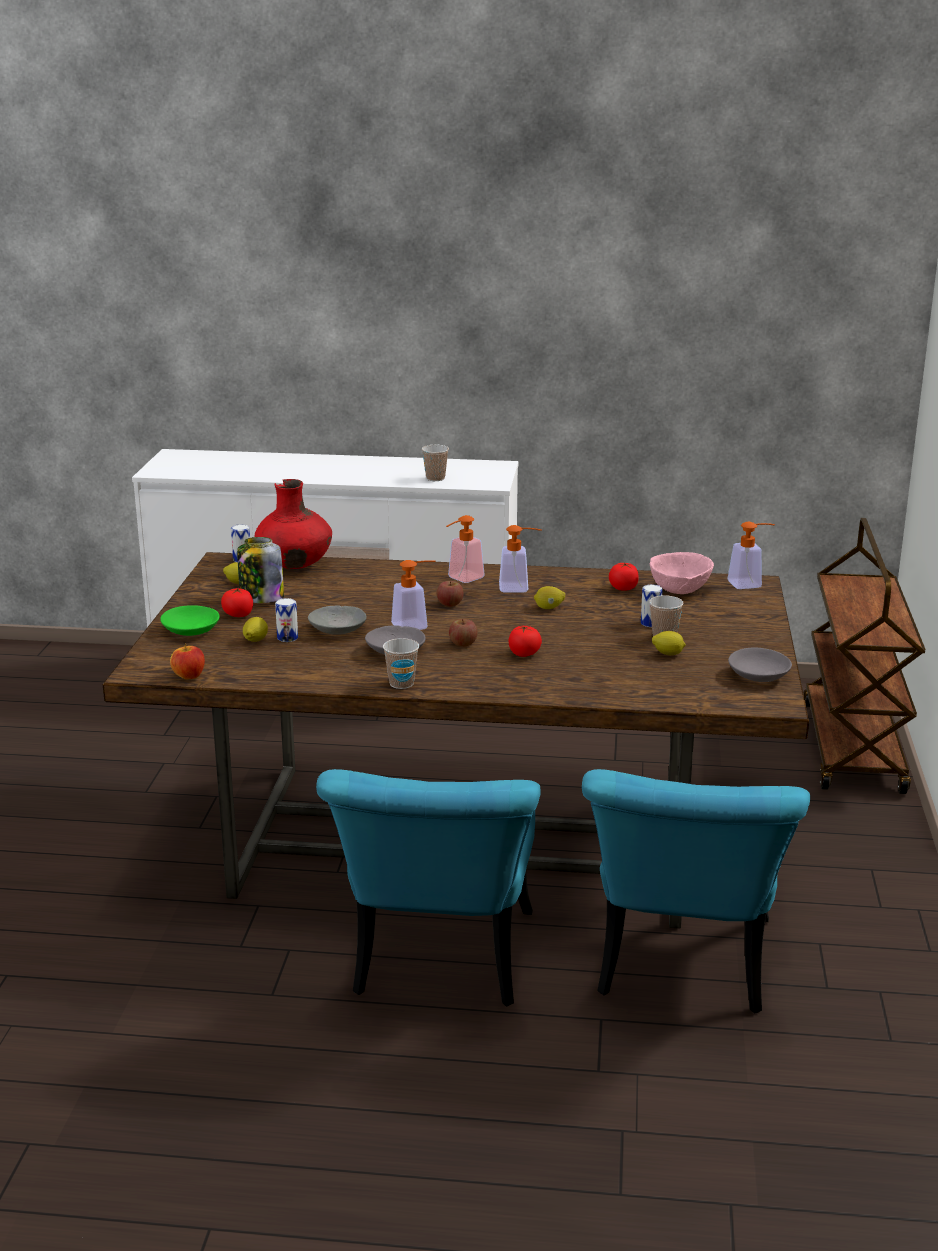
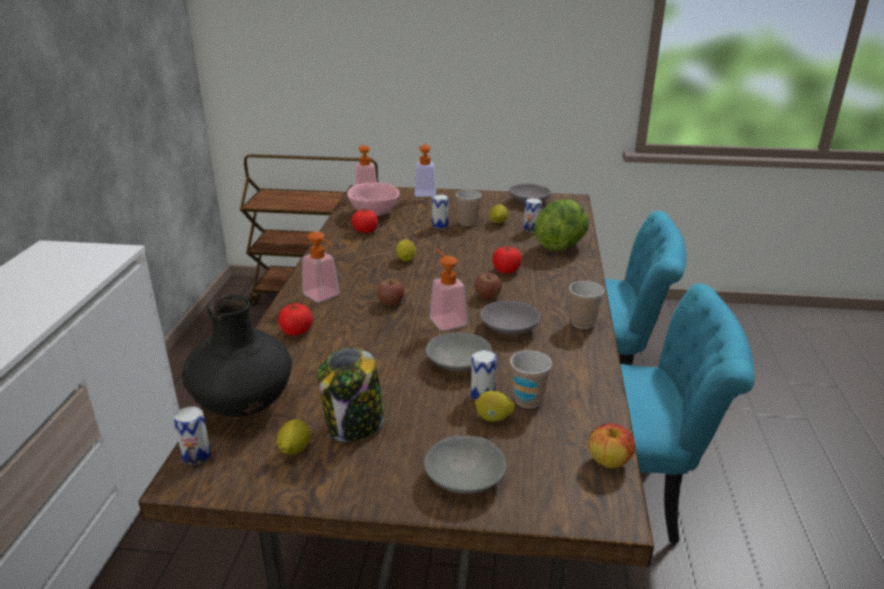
camera: 90 degrees left, 5 degrees up
green bowl [160,605,220,636] -> grey bowl [424,436,507,494]
tomato [221,588,253,617] -> tomato moved to [278,303,313,336]
red vase [254,479,332,569] -> black vase [182,294,292,417]
cup [422,445,449,481] -> cup moved to [510,350,552,408]
soap dispenser [499,525,542,593] -> soap dispenser moved to [415,142,436,197]
none -> can [524,198,542,233]
none -> lettuce [534,199,589,250]

